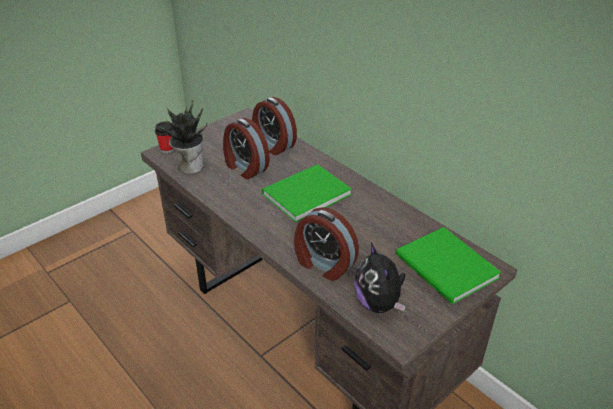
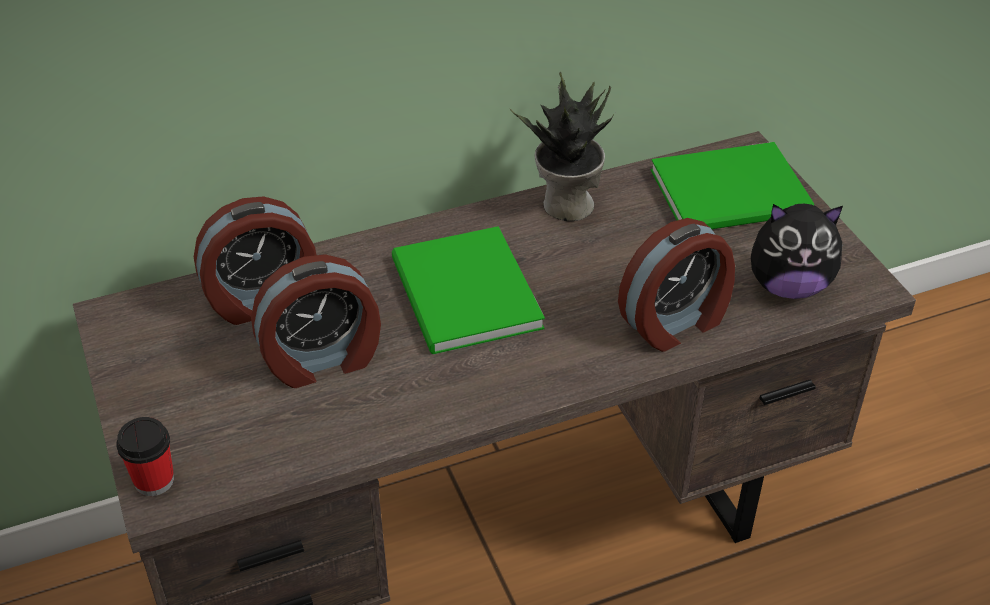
camera: 70 degrees left, 5 degrees up
potted plant [156,99,207,174] -> potted plant moved to [509,72,615,221]

